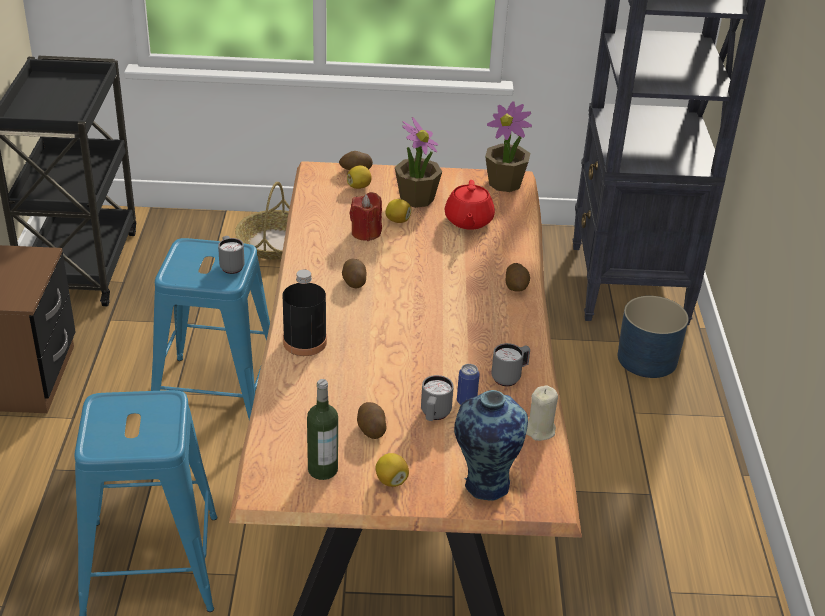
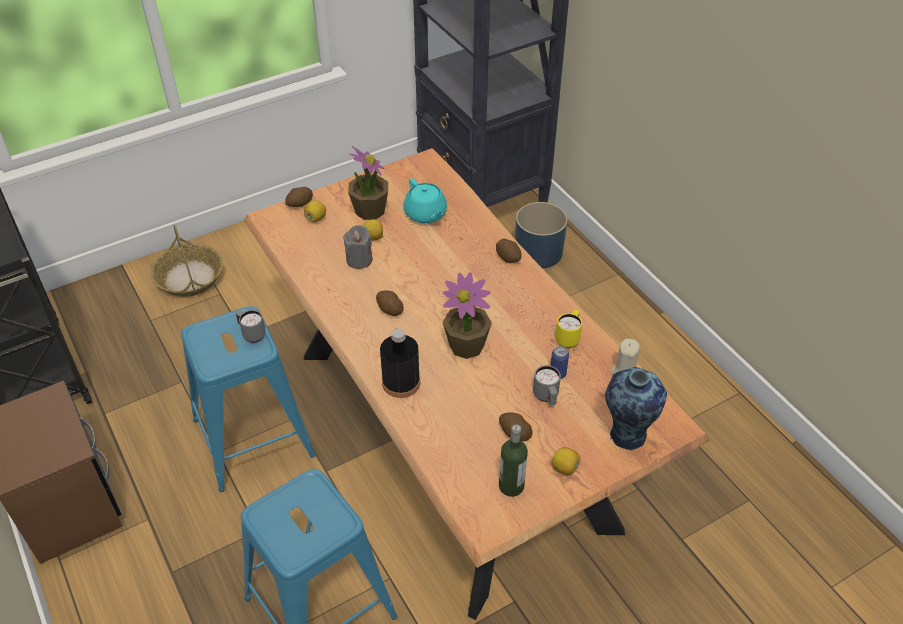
camera: 30 degrees left, 10 degrees up
red candle [350,192,382,241] -> grey candle [343,225,373,269]
red teapot [445,180,495,229] -> turquoise teapot [403,178,447,223]
potted plant [485,102,532,192] -> potted plant moved to [443,272,492,359]
grey mug [491,343,530,386] -> yellow mug [556,310,582,348]

